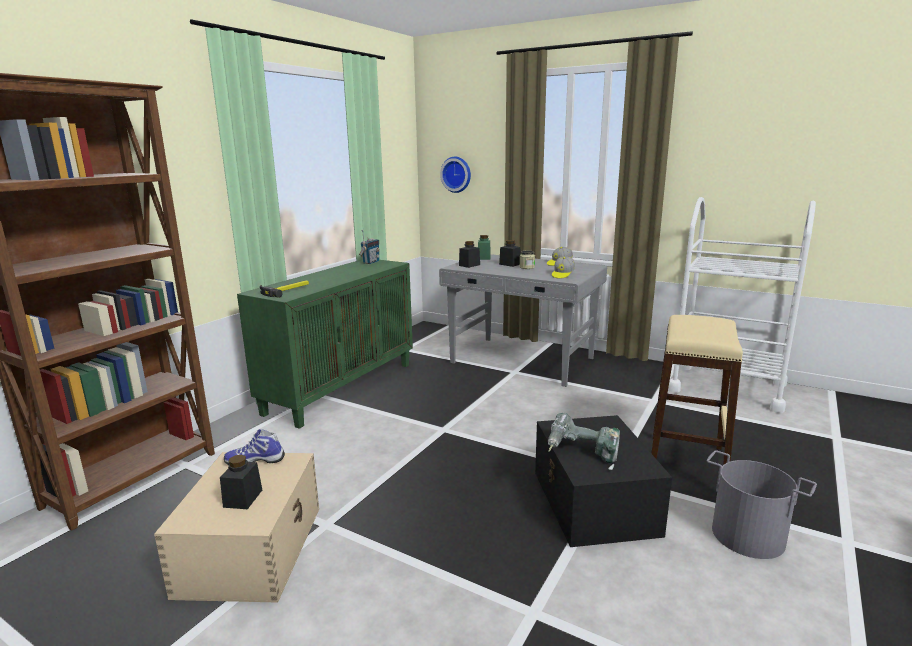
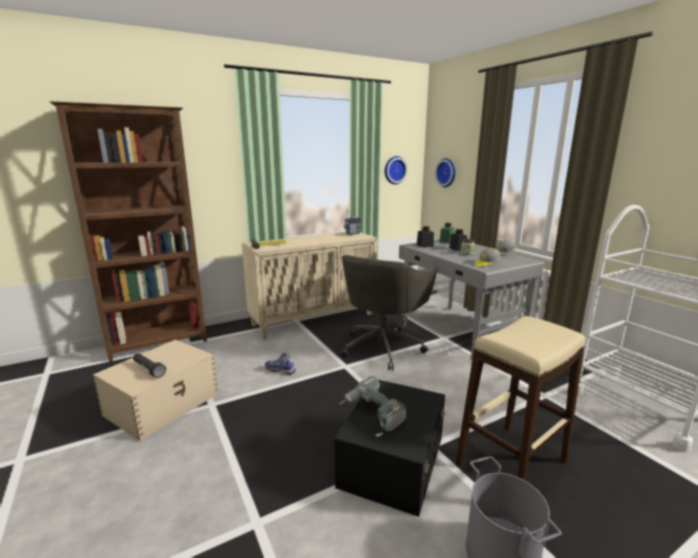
camera: 30 degrees right, 0 degrees up
black jar [220,455,262,509] -> black flashlight [133,353,166,378]
shoe [224,429,285,465] -> shoe moved to [265,353,296,375]
green cabinet [237,259,413,429] -> beige cabinet [242,232,377,339]
none -> grey office chair [340,255,437,370]
none -> wall clock [385,156,408,184]

